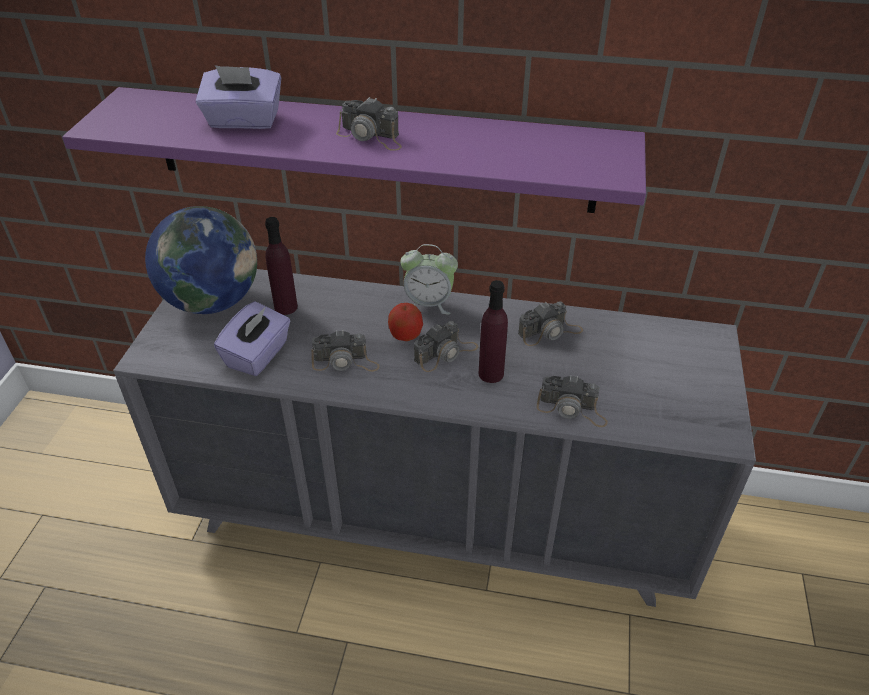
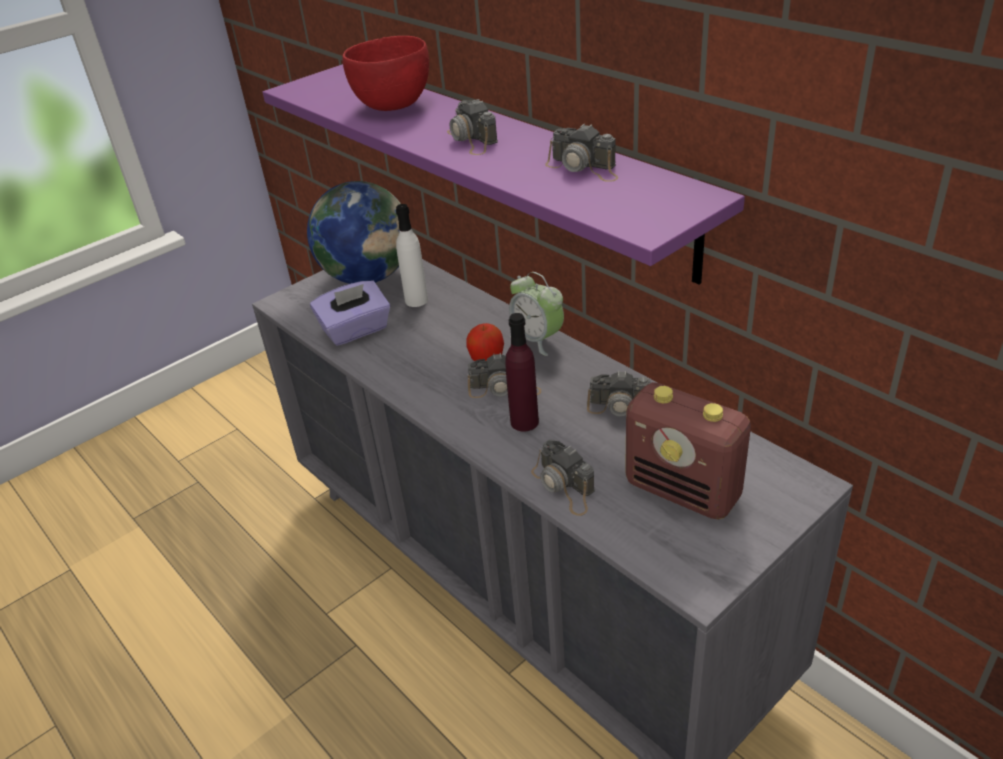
camera: 40 degrees right, 5 degrees down
purple tissue box [196,65,281,129] -> red bowl [342,36,429,111]
purple bottle [265,217,298,315] -> white bottle [396,204,428,307]
camera [311,330,379,372] -> camera moved to [545,123,618,182]
none -> radio [625,382,751,520]

